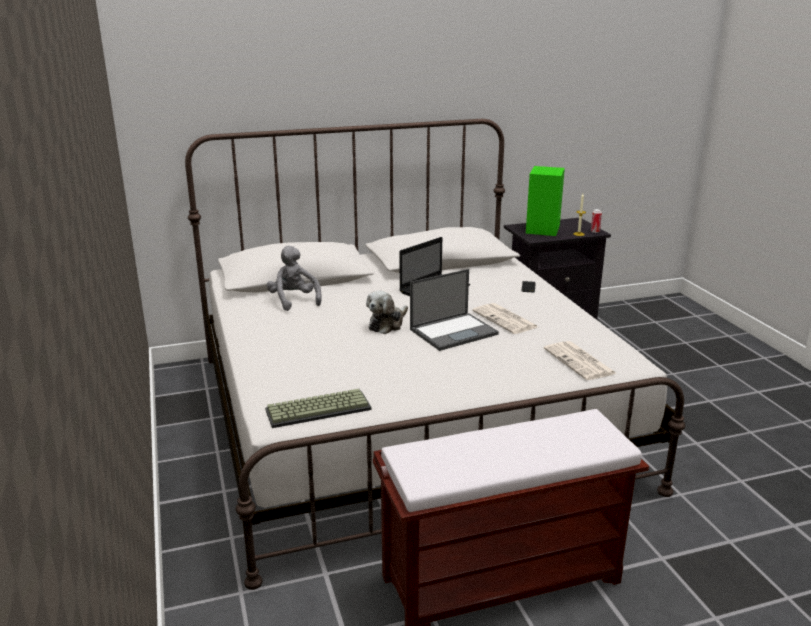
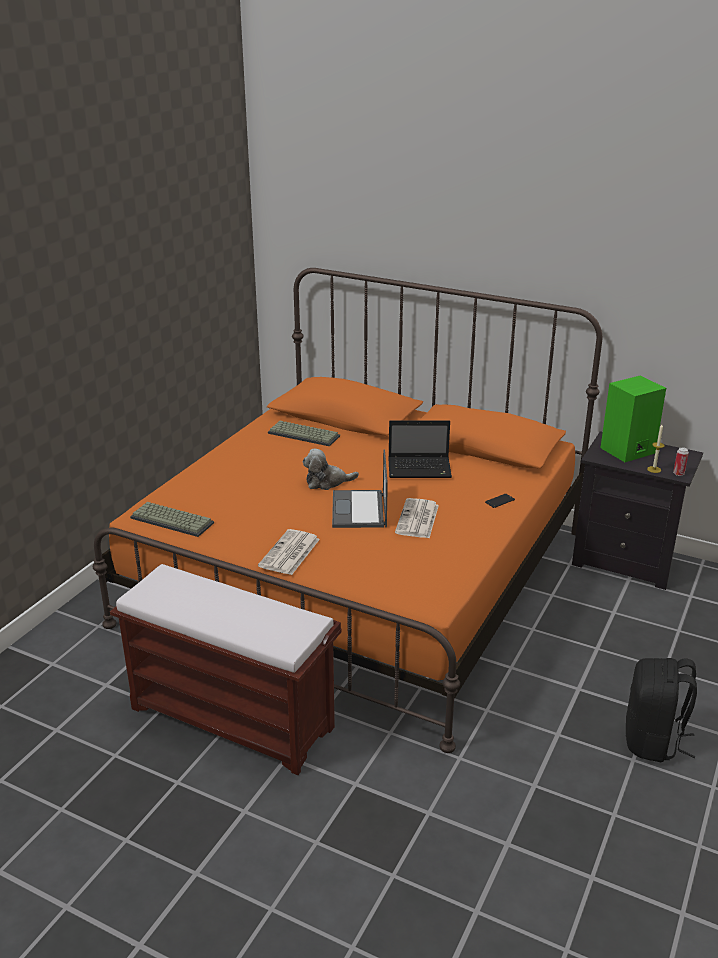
camera: 45 degrees right, 5 degrees up
white bed [185,119,685,590] -> orange bed [93,268,603,753]
grey plush toy [267,246,321,311] -> keyboard [268,421,340,446]
laptop [410,269,499,351] -> laptop turned 75 degrees clockwise [332,450,388,528]
newspaper [544,341,617,380] -> newspaper moved to [258,529,320,575]
none -> black backpack [625,658,697,762]

